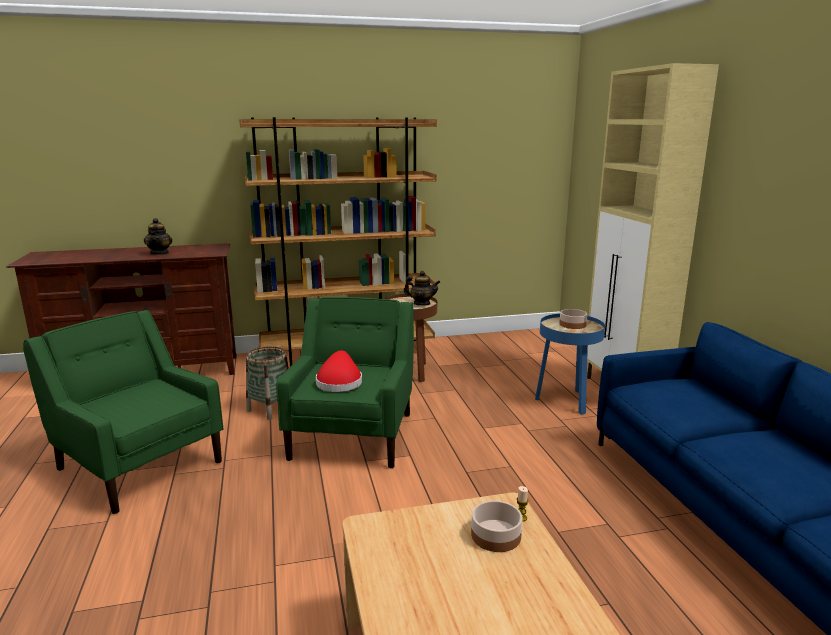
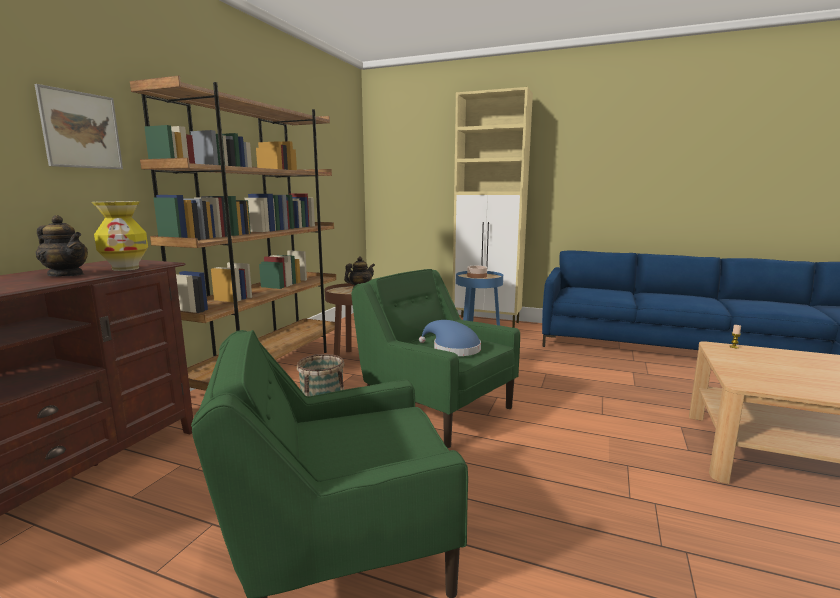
camera: 55 degrees left, 5 degrees down
red hat [316,350,362,392] -> blue hat [419,320,481,356]
bowl [471,500,523,552] -> none
none -> picture [35,84,123,169]
none -> vase [92,201,148,271]

